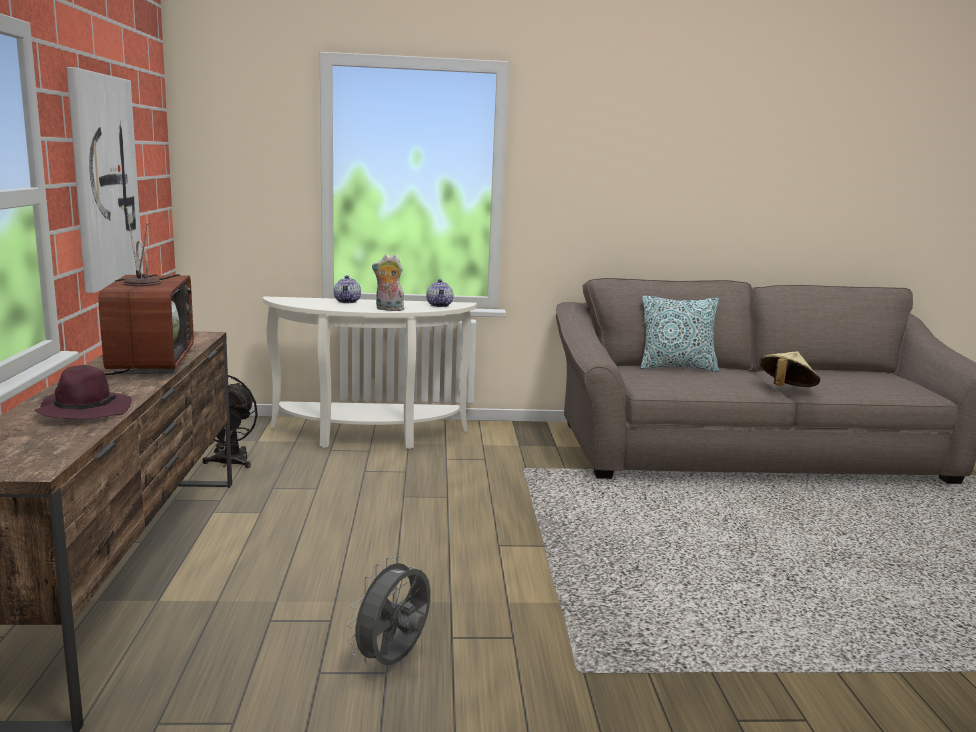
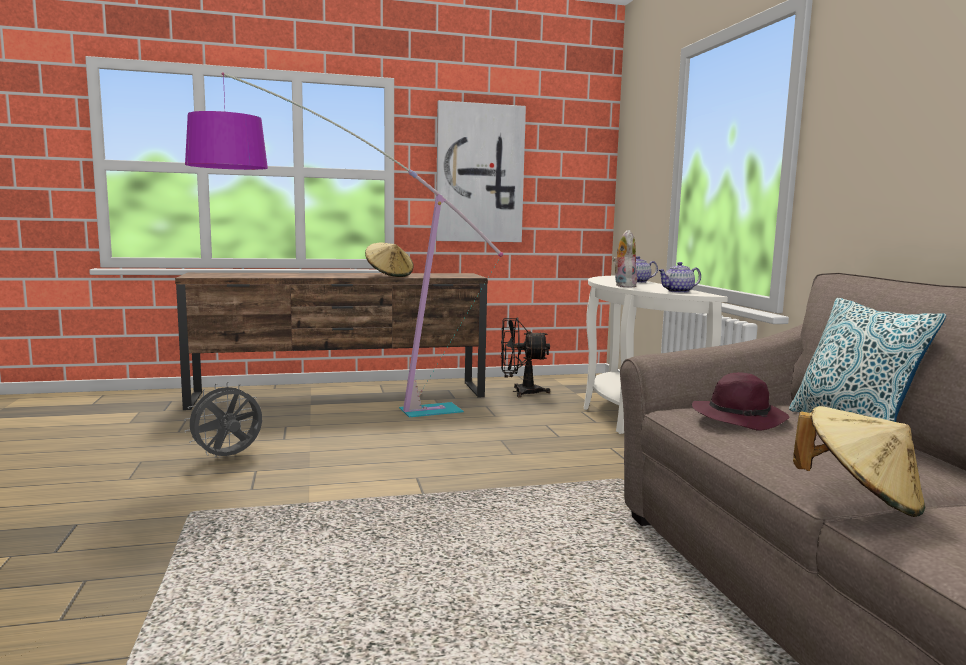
camera: 80 degrees right, 5 degrees down
purple hat [34,365,132,419] -> purple hat moved to [692,372,789,430]
television [93,207,194,375] -> beige hat [365,243,414,277]
grey fan [347,556,430,665] -> grey fan turned 60 degrees counterclockwise [184,382,262,457]
none -> floor lamp [185,72,503,417]

